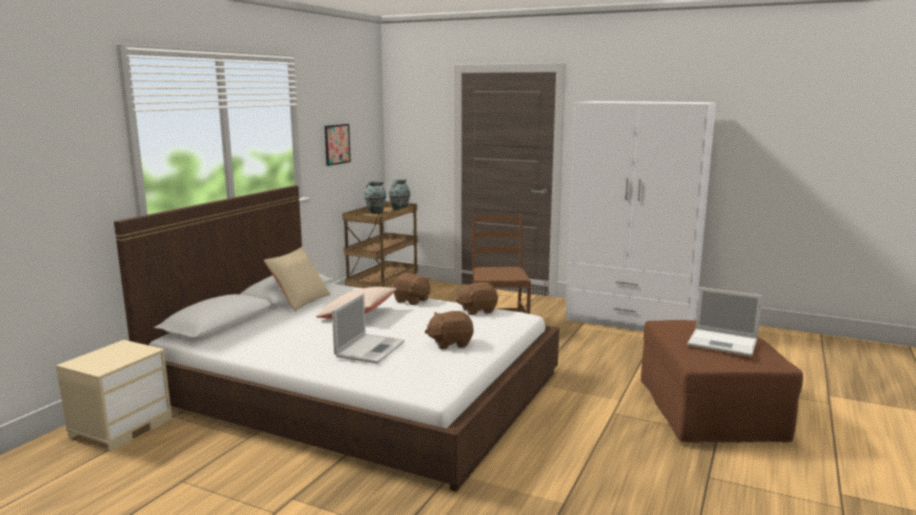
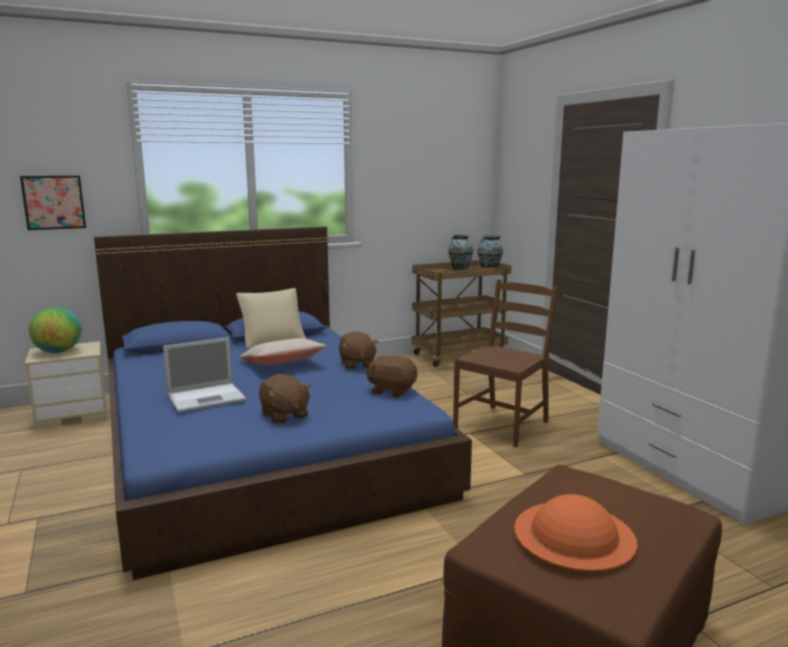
camera: 40 degrees right, 0 degrees up
white bed [114,185,559,492] -> blue bed [94,226,472,580]
picture [325,124,351,166] -> picture moved to [20,176,86,230]
brown plush toy [425,311,474,349] -> brown plush toy turned 150 degrees counterclockwise [259,374,311,424]
laptop [687,287,762,357] -> orange hat [514,494,637,572]
none -> globe [29,307,81,353]

